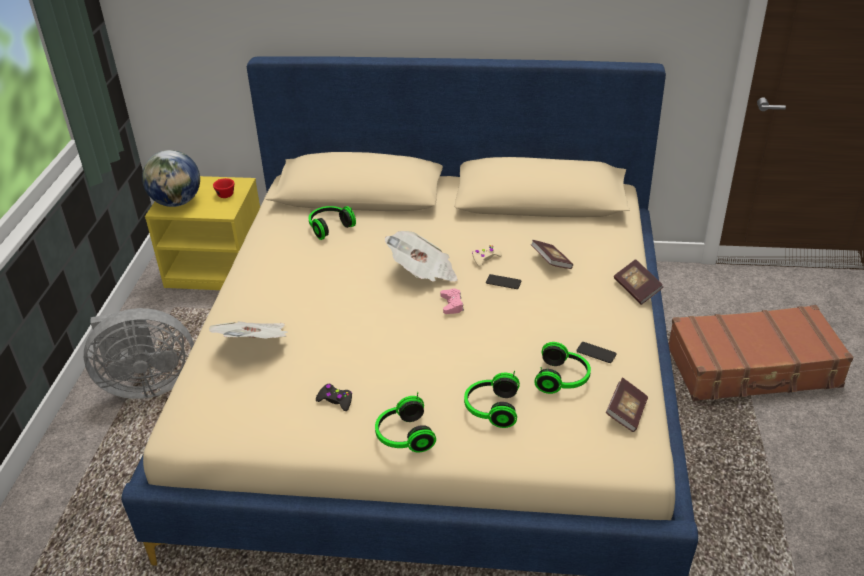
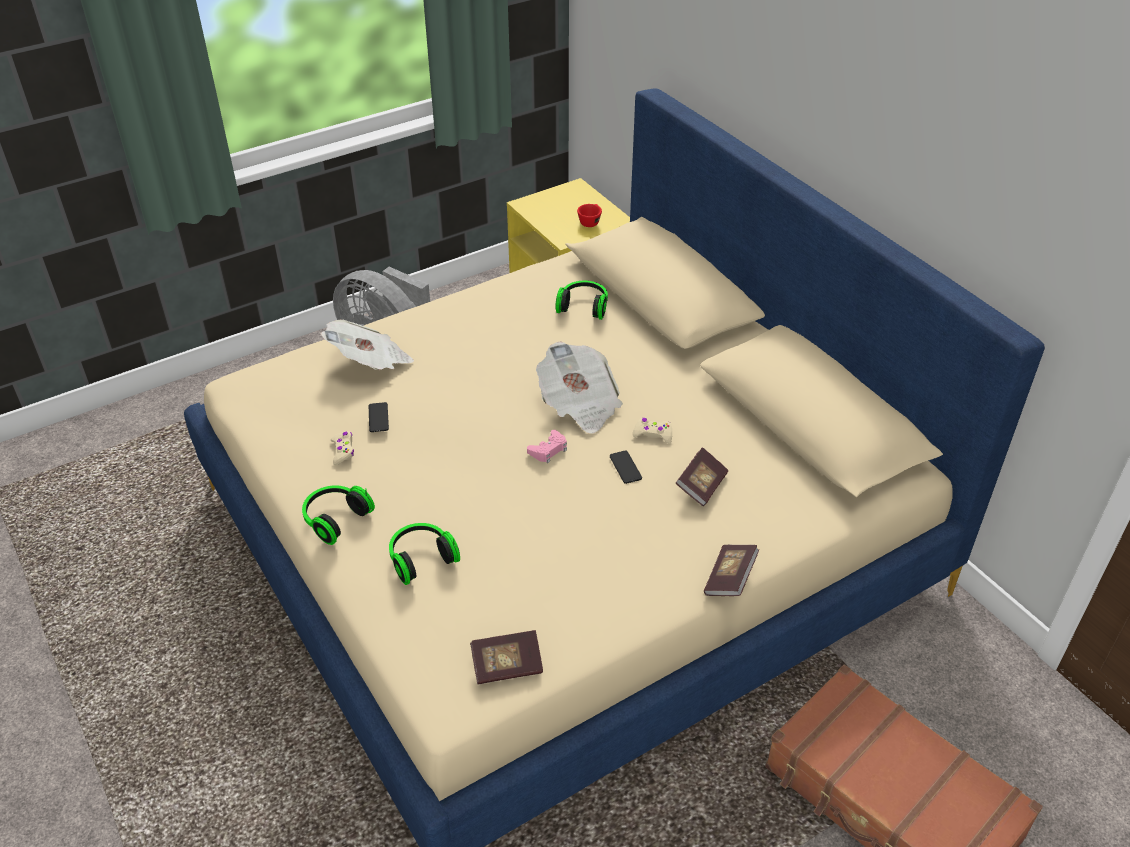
camera: 50 degrees right, 5 degrees up
globe [142,150,200,207] -> none
black game controller [316,384,352,411] -> beige game controller [331,431,354,465]
headphones [534,342,591,394] -> none
phone [576,342,617,363] -> phone moved to [369,402,389,432]

